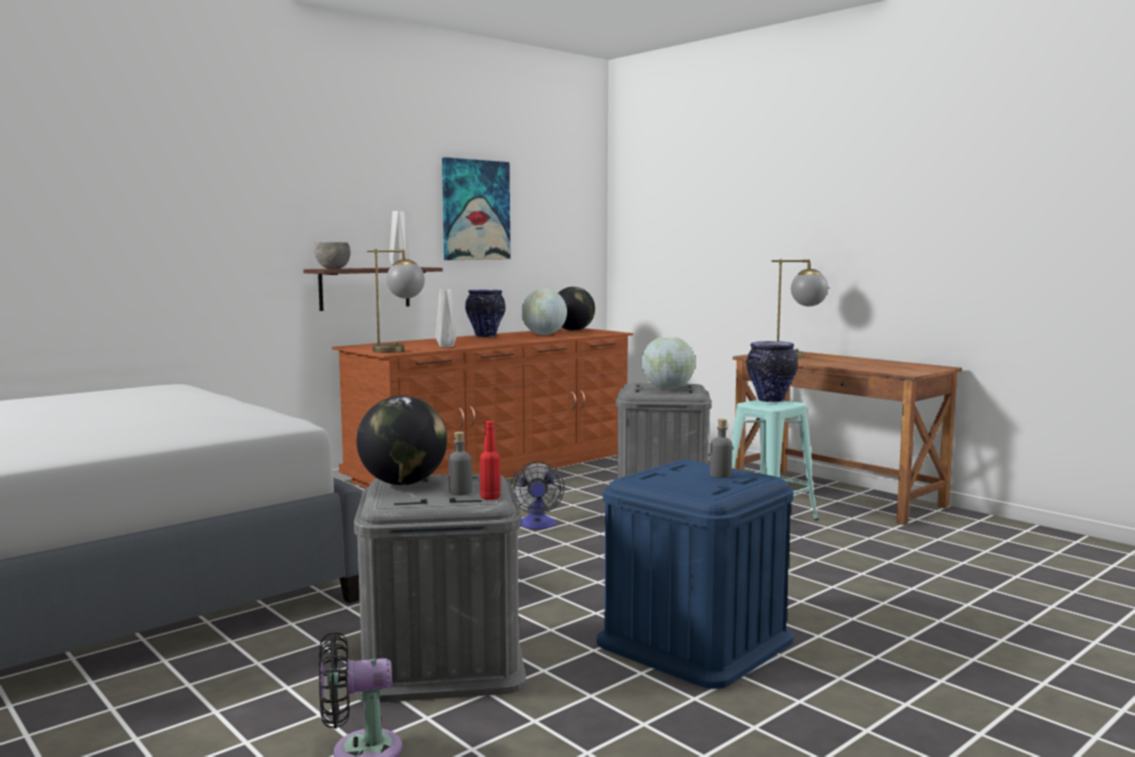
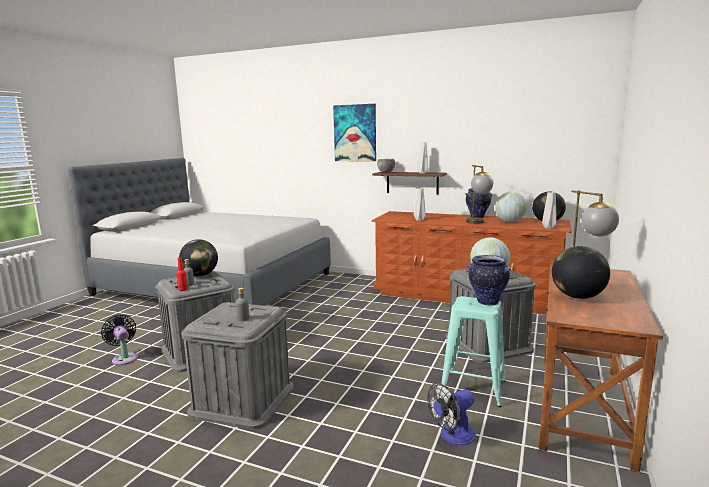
camera: 65 degrees right, 5 degrees up
table lamp [367,249,425,353] -> table lamp moved to [466,165,493,224]
picture [442,157,510,260] -> picture moved to [333,104,376,161]
fan [511,462,565,529] -> fan moved to [427,383,476,445]
blue storage box [597,460,793,689] -> grey storage box [181,302,294,430]
none -> grey vase [542,192,557,229]
none -> globe [552,246,610,299]

